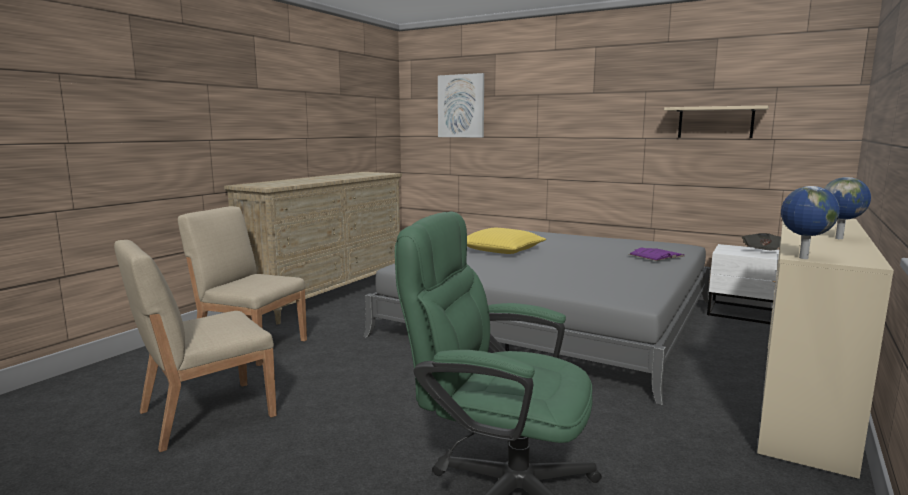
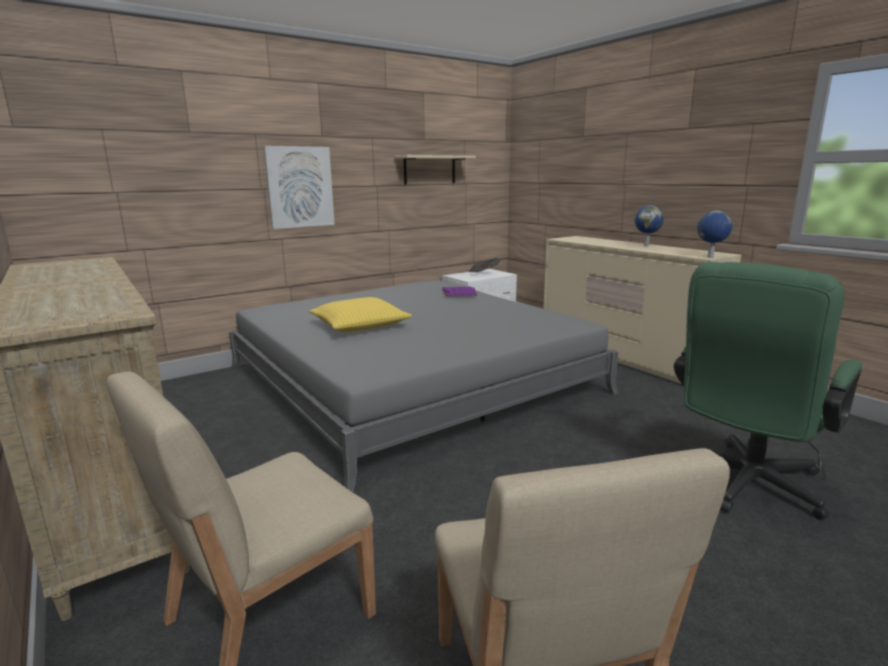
camera: 65 degrees left, 5 degrees up
picture [438,73,484,138] -> picture moved to [263,146,335,229]

